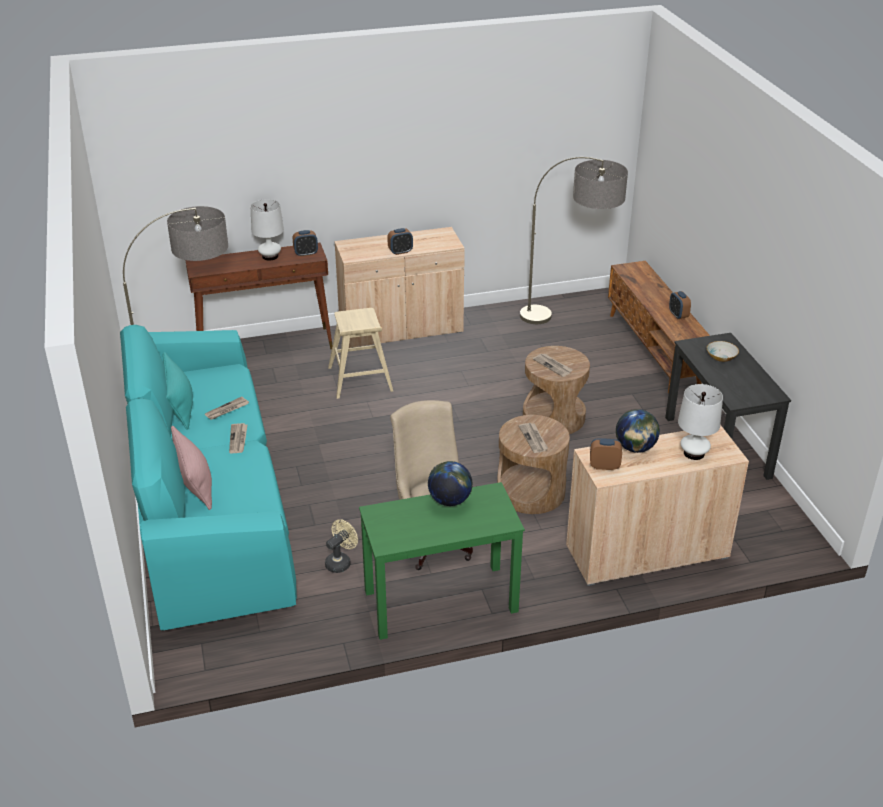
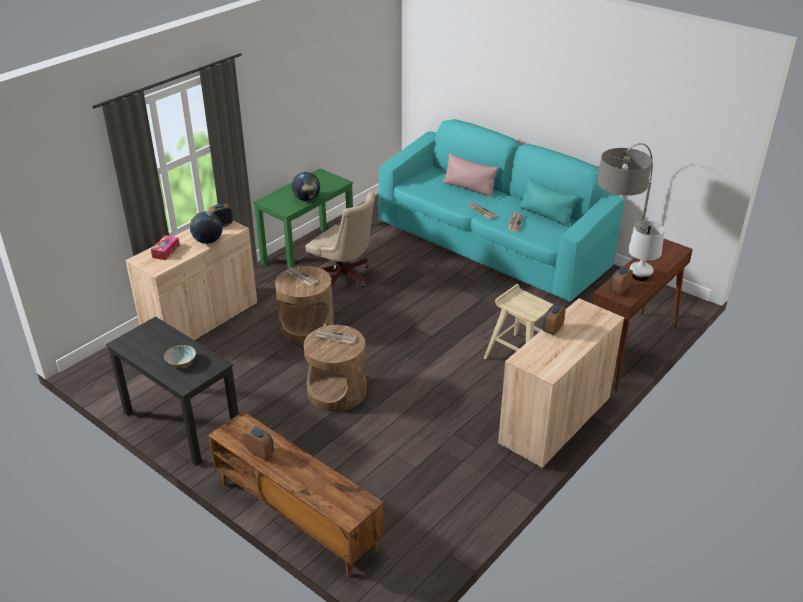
camera: 145 degrees right, 0 degrees up
beige fan [325,519,358,573] -> none
floor lamp [520,157,628,324] -> none
white table lamp [678,384,723,460] -> tissue box [151,235,180,260]

